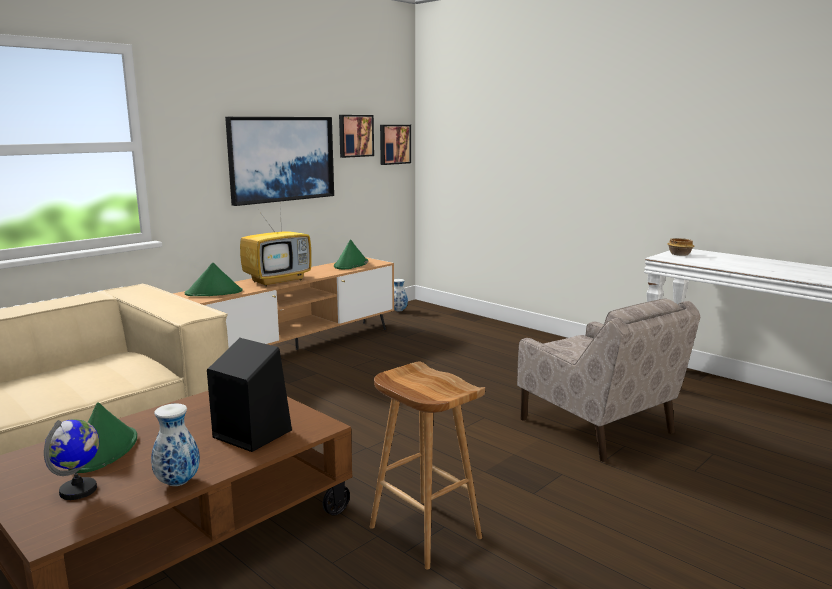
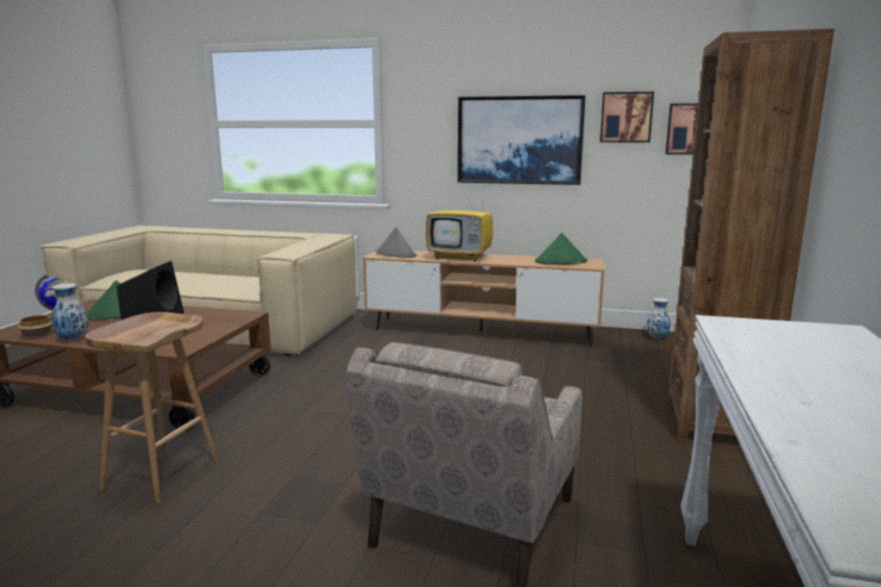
camera: 60 degrees right, 0 degrees up
green hat [185,263,243,296] -> grey hat [375,227,417,258]
bowl [667,238,695,256] -> bowl moved to [17,315,52,338]
none -> brown bookcase [668,29,834,441]

